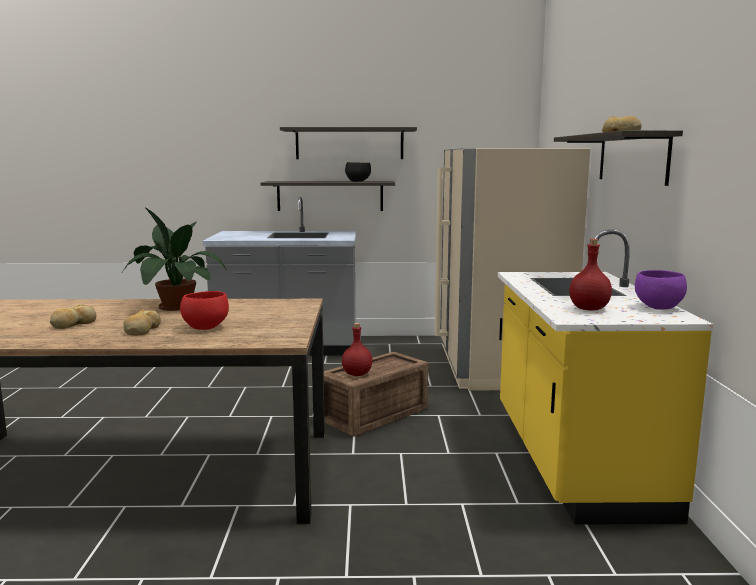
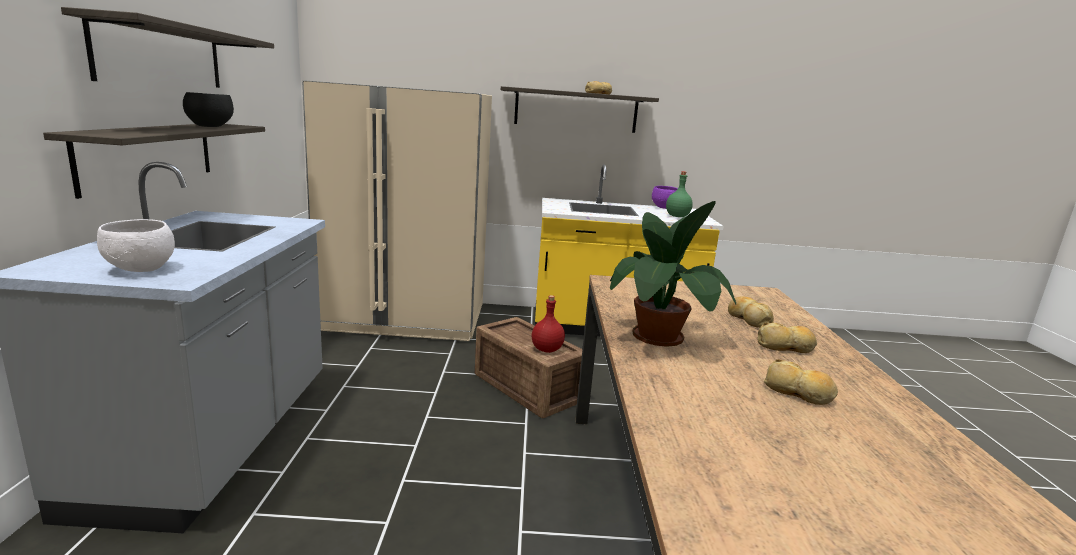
camera: 90 degrees left, 5 degrees up
red bowl [180,291,229,330] -> bread [728,296,774,328]
red bottle [569,239,612,311] -> green bottle [666,171,693,217]
none -> white bowl [97,219,175,272]

